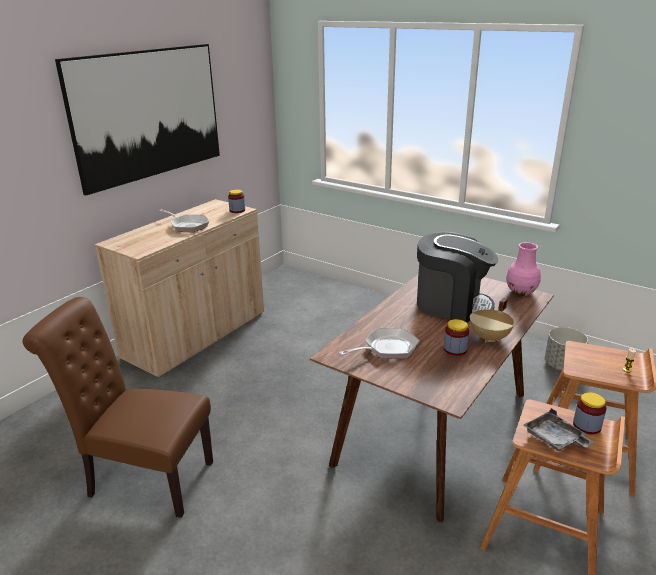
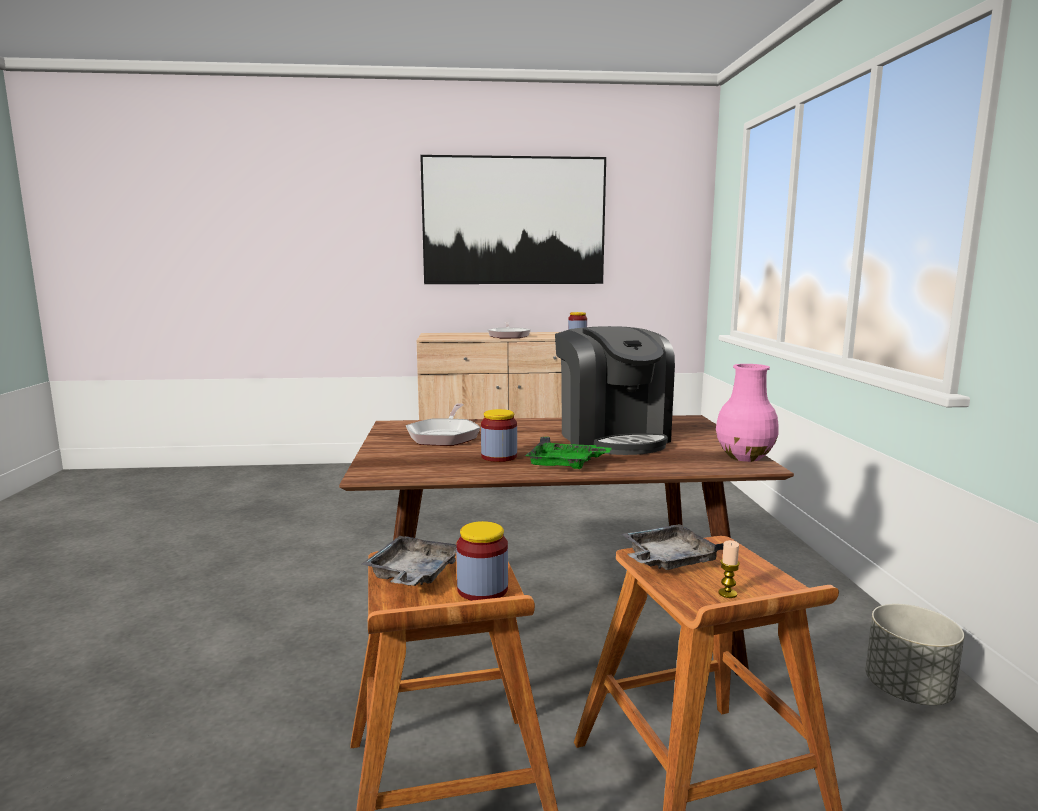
camera: 50 degrees right, 15 degrees down
brown chair [23,297,213,518] -> none
frying pan [338,328,420,359] -> frying pan turned 75 degrees clockwise [406,403,480,446]
beige cooking pot [470,297,514,342] -> green tray [525,437,612,469]
none -> grey tray [622,524,723,570]

